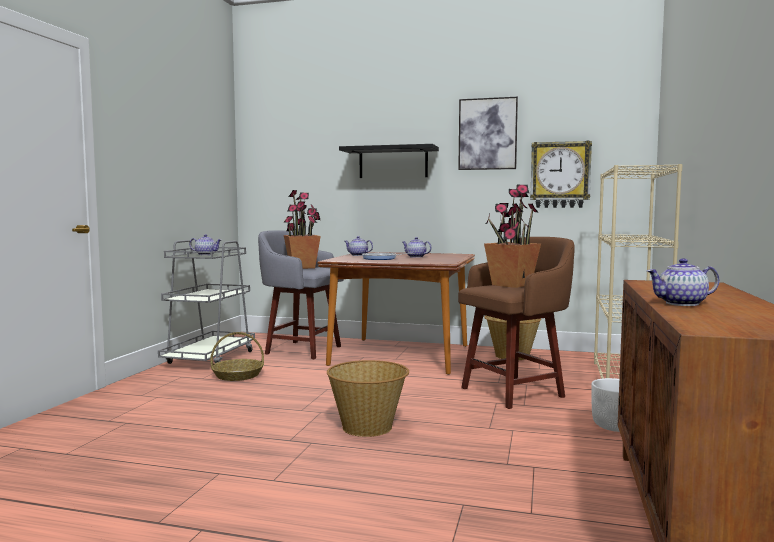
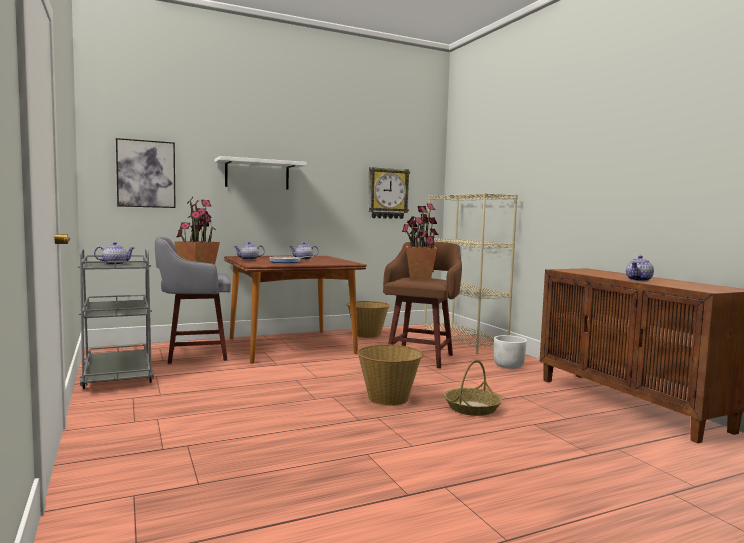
camera: 40 degrees left, 0 degrees up
basket [210,332,264,381] -> basket moved to [444,360,502,416]
black shelf [339,144,439,178] -> white shelf [215,156,307,189]
picture [458,97,518,170] -> picture moved to [116,138,176,208]

